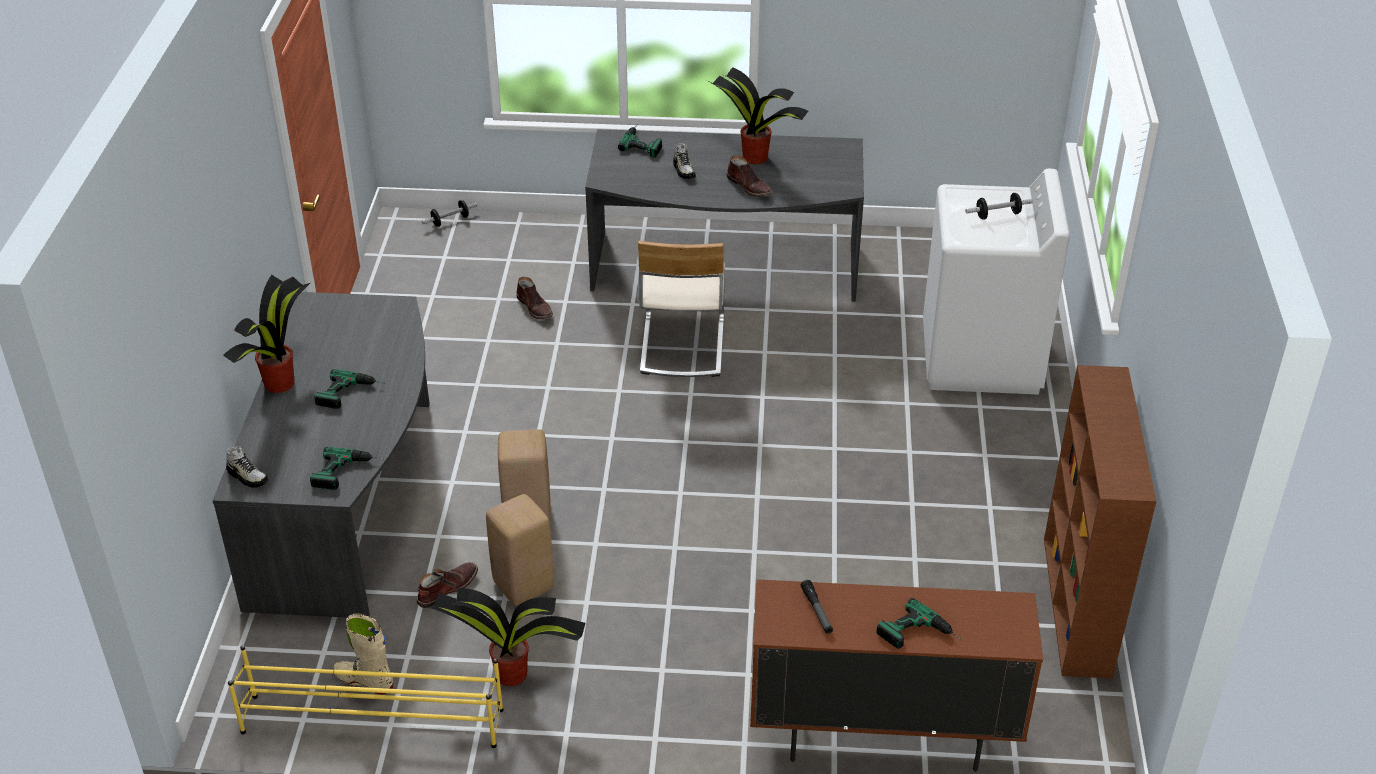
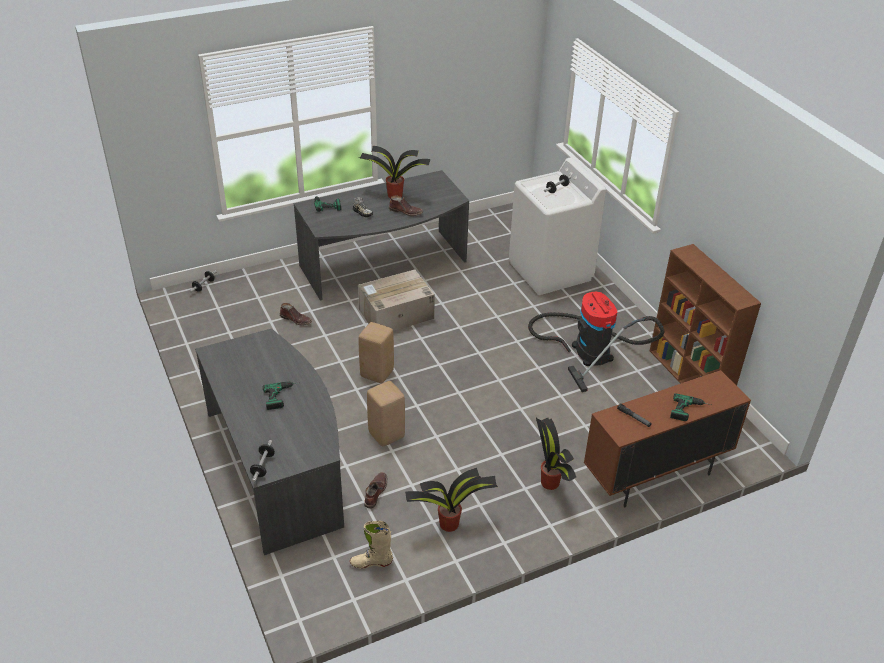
camera: 30 degrees left, 0 degrees up
potted plant [223,275,310,393] -> potted plant moved to [536,418,576,490]
shoe [226,446,268,488] -> dumbbell [250,440,275,482]
yellow shoe rack [228,645,503,748] -> none
power drill [310,447,383,490] -> none
beige stool [486,494,554,606] -> beige stool moved to [359,322,394,383]
beige chair [638,241,725,377] -> cardboard box [358,269,435,331]
none -> vacuum cleaner [528,292,664,392]

